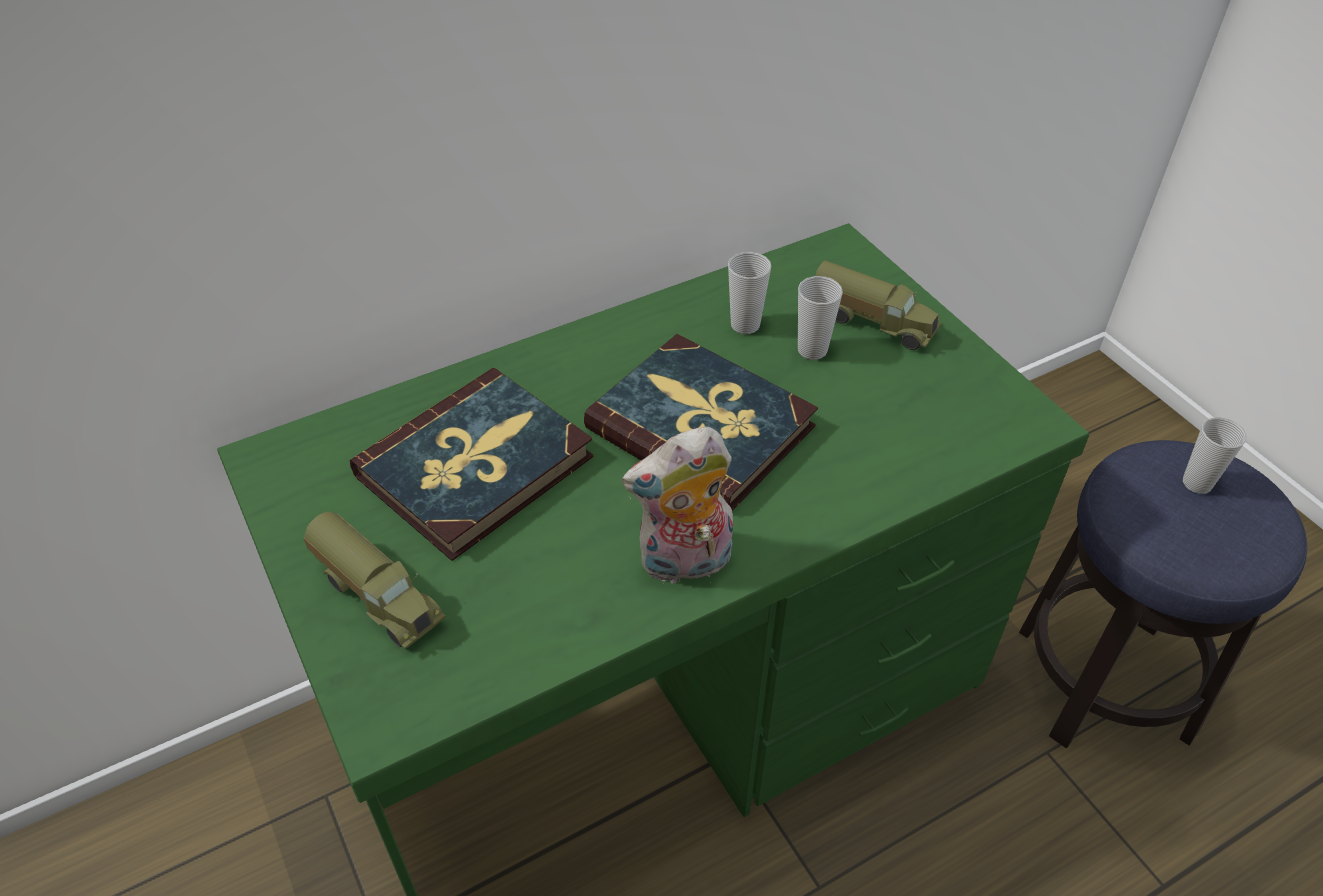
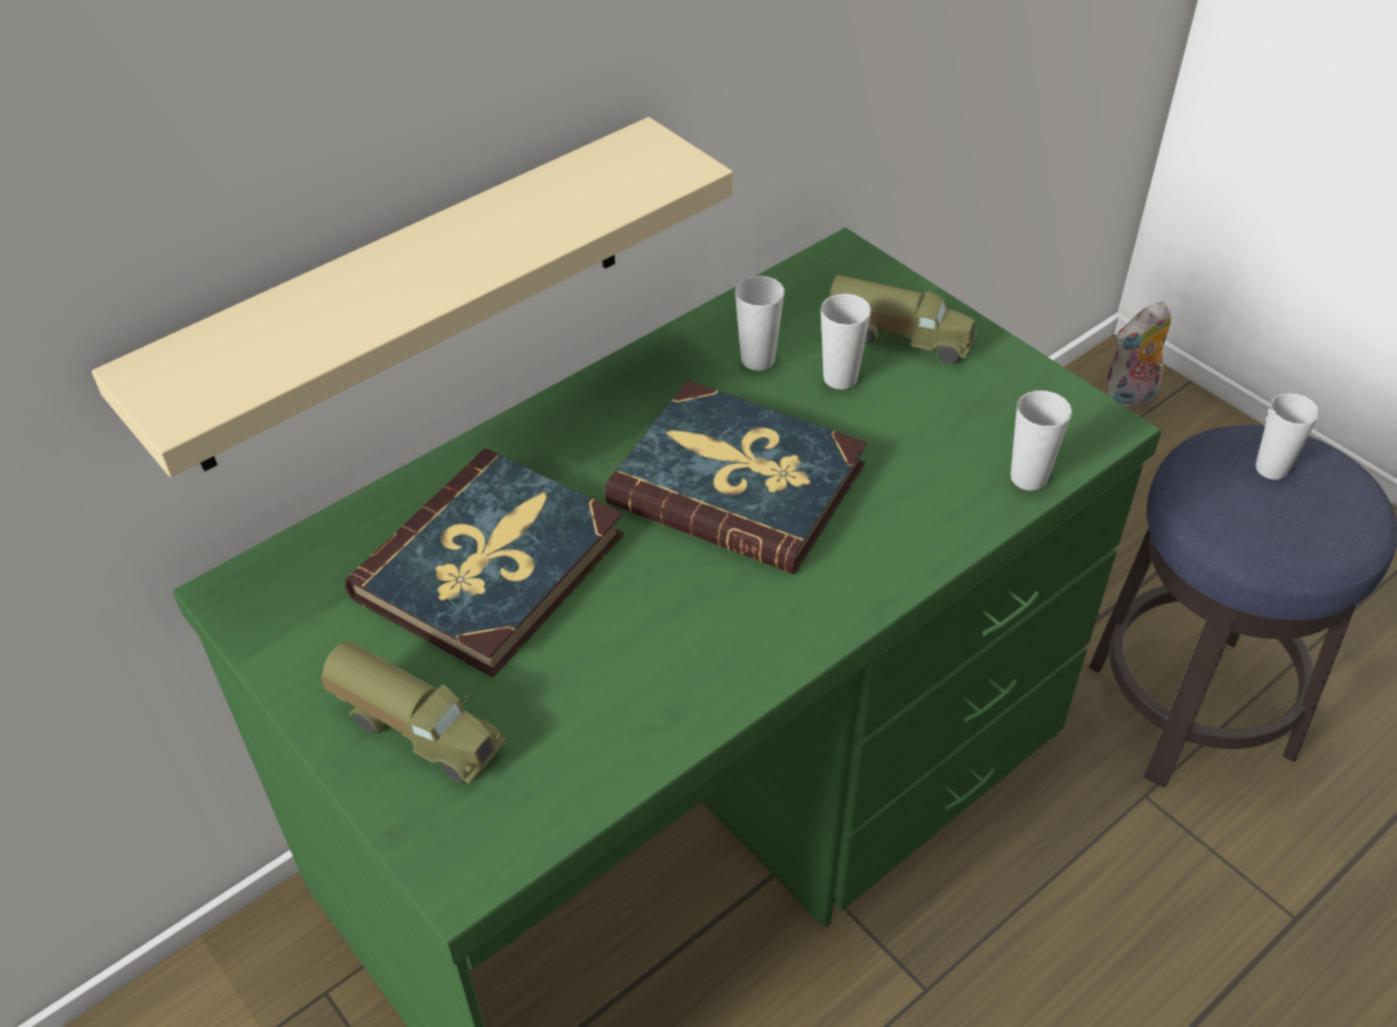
camera: 10 degrees left, 0 degrees up
plush toy [622,427,733,583] -> plush toy moved to [1103,301,1171,409]
none -> beige shelf [92,117,733,477]
none -> cup [1011,390,1072,491]

